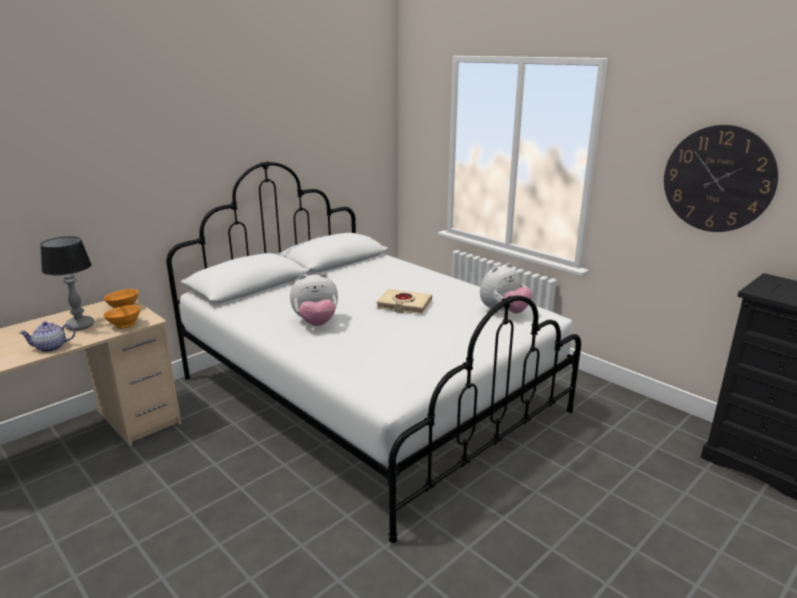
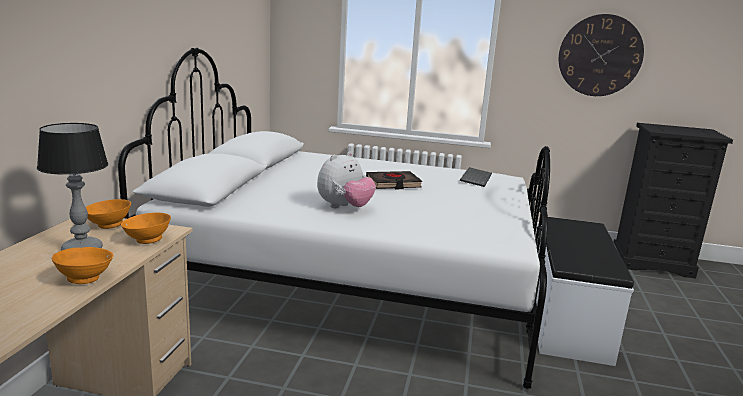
camera: 35 degrees left, 5 degrees down
teapot [19,321,75,352] -> orange bowl [52,247,113,284]
beige book [376,289,432,314] -> black book [366,171,422,189]
plush toy [480,263,533,314] -> keyboard [460,167,492,187]
none -> white bench [536,217,634,366]

